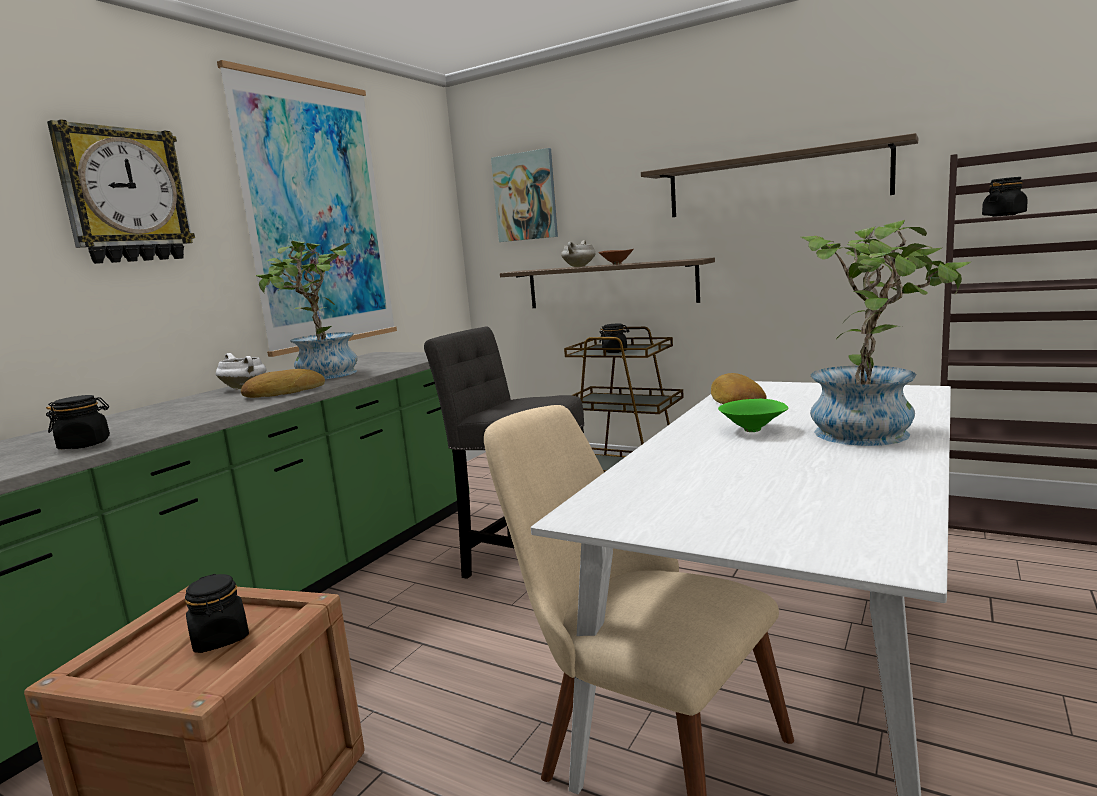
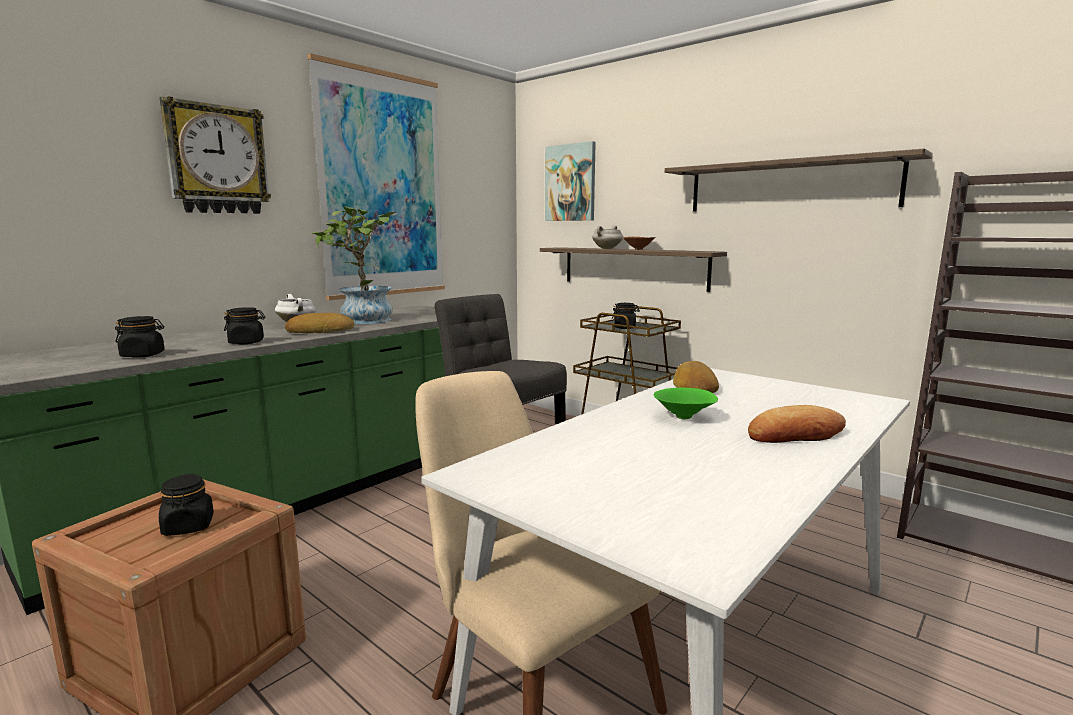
camera: 10 degrees right, 0 degrees up
potted plant [801,220,971,446] -> bread [748,405,846,443]
black jar [982,177,1028,217] -> black jar moved to [224,307,266,344]

